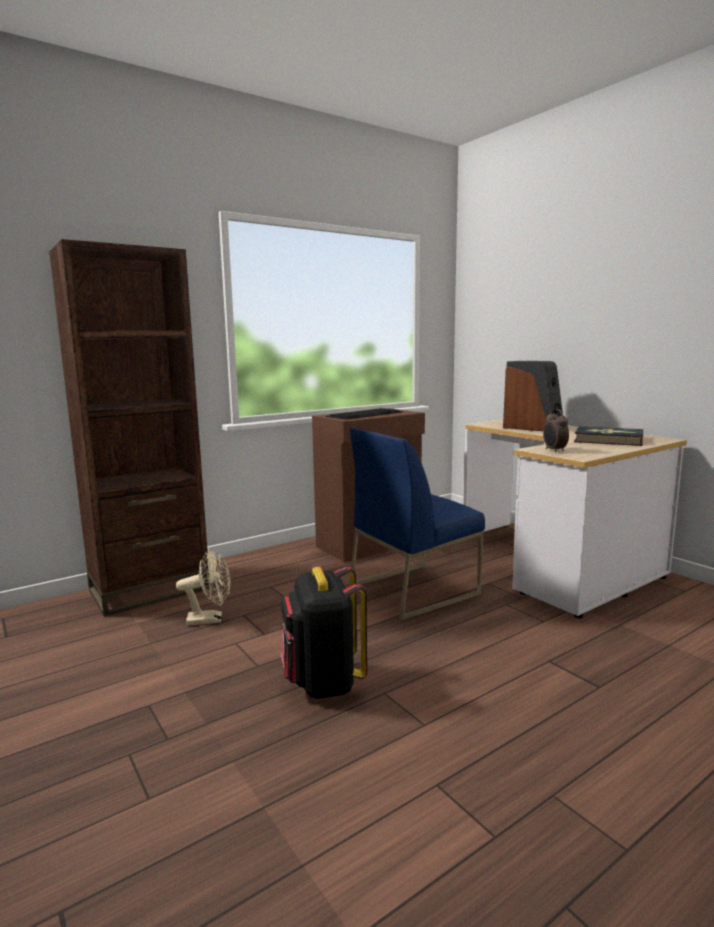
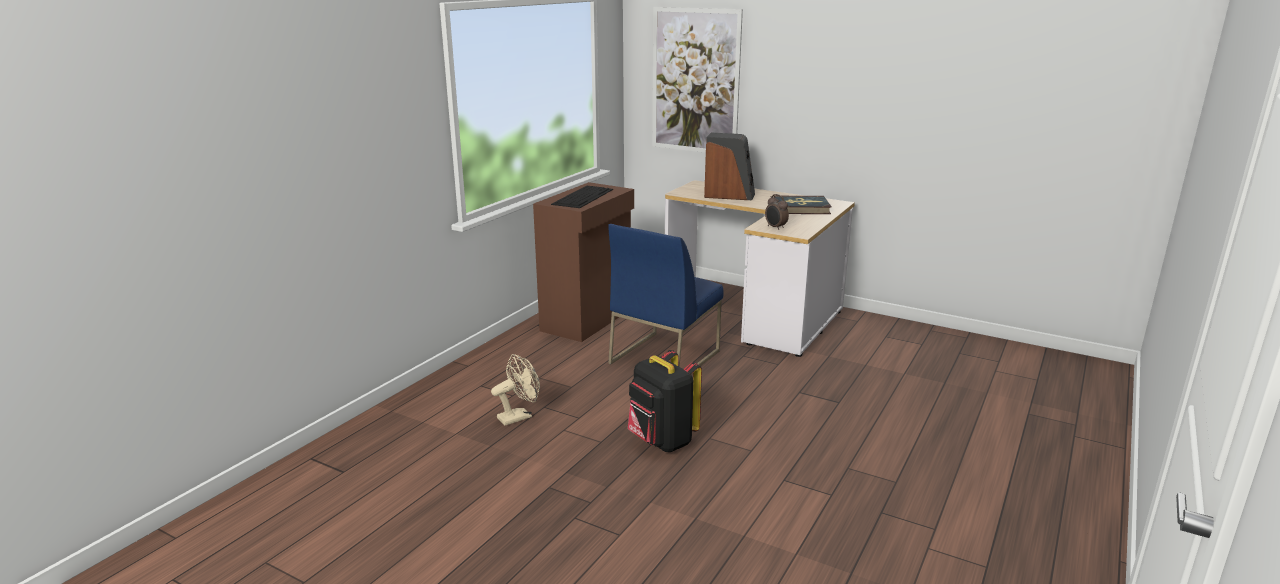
camera: 25 degrees left, 10 degrees up
brown bookcase [49,239,210,616] -> none
none -> picture [653,7,743,153]

